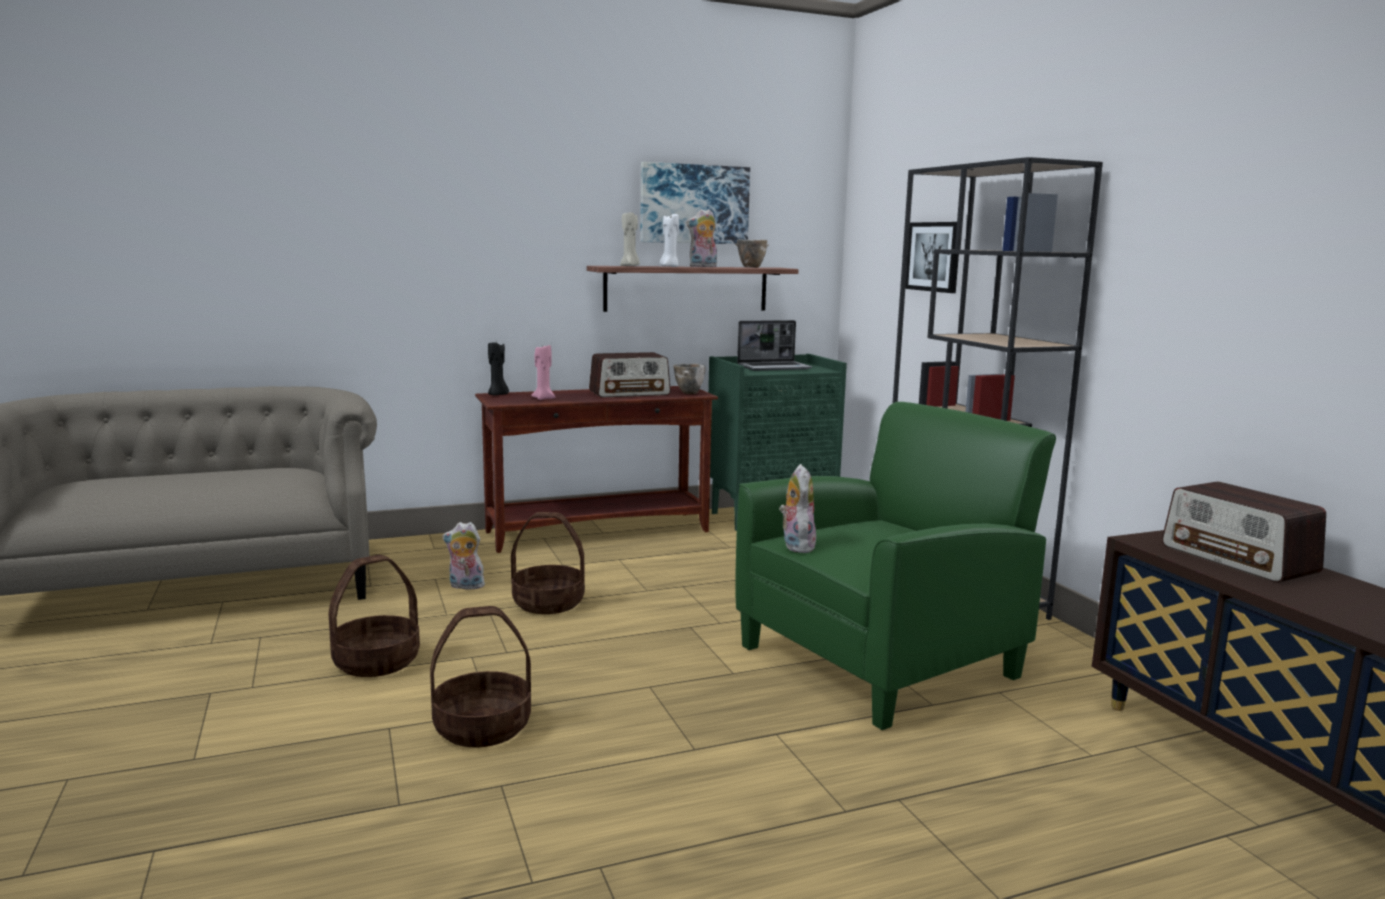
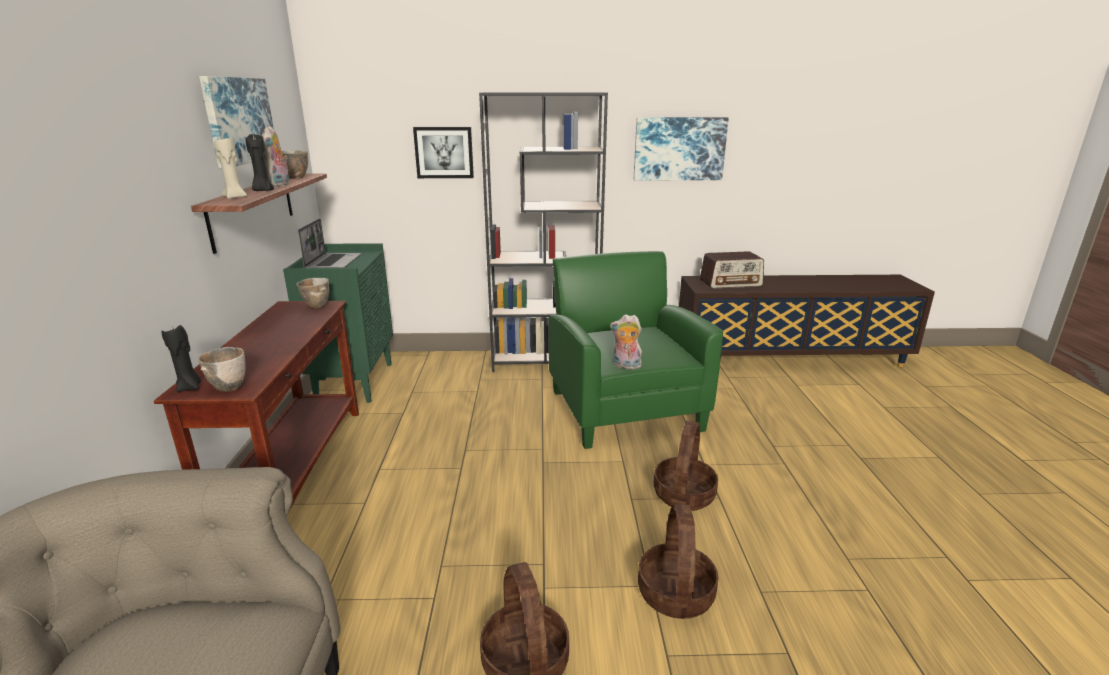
camera: 70 degrees left, 10 degrees up
plush toy [442,522,488,590] -> none
basket [511,512,585,614] -> basket moved to [654,420,718,511]
pink candle [531,345,555,400] -> none
radio [589,352,671,398] -> none
white candle [660,214,679,267] -> black candle [245,134,274,191]
none -> bowl [198,347,246,392]
none -> picture [634,117,729,180]

